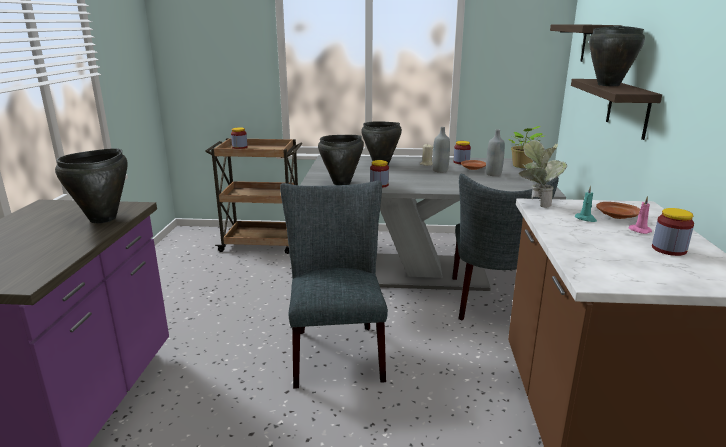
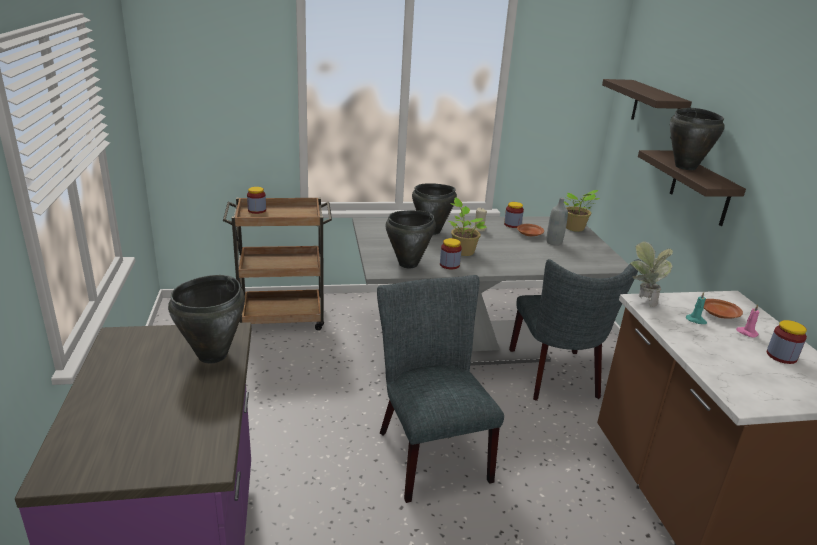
camera: 15 degrees left, 5 degrees up
grey bottle [433,127,450,173] -> none
none -> potted plant [449,197,487,256]

